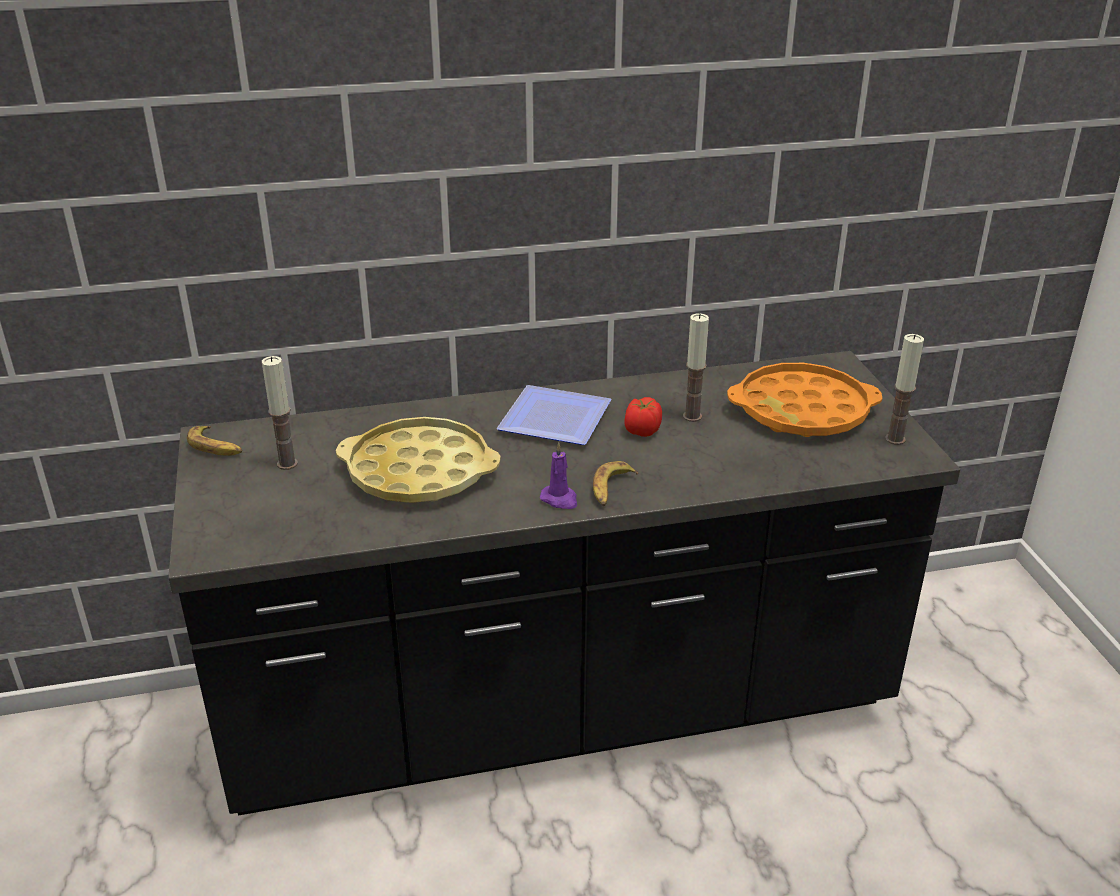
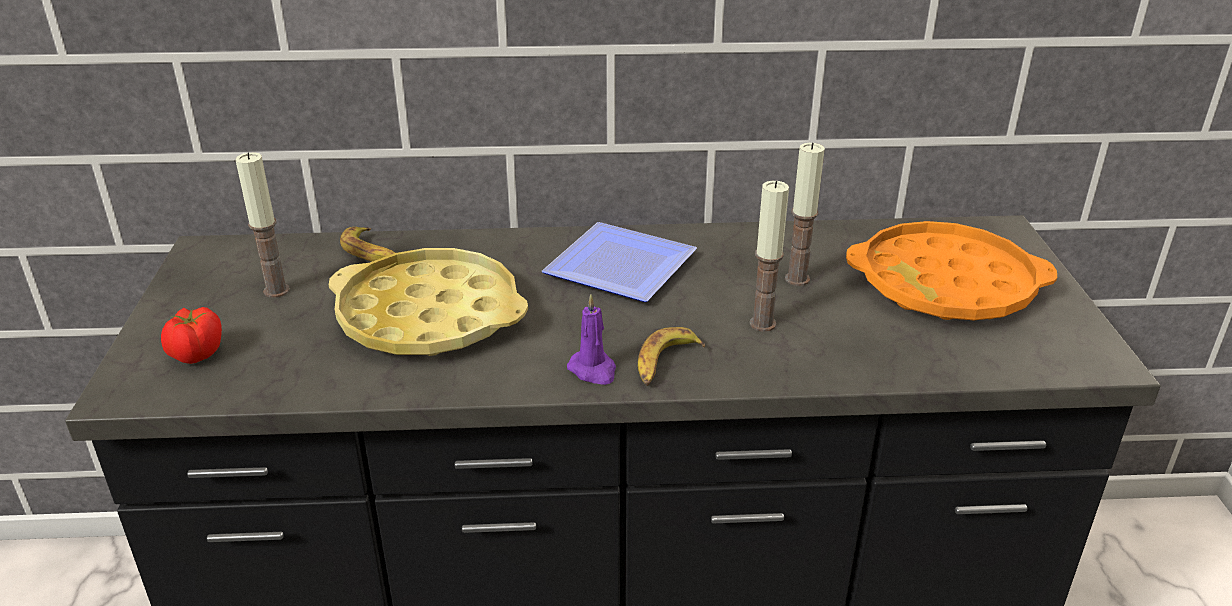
camera: 10 degrees right, 0 degrees up
banana [187,426,242,456] -> banana moved to [340,227,395,262]
tomato [624,397,662,437] -> tomato moved to [161,307,222,364]
candle [885,334,924,445] -> candle moved to [749,181,789,332]

